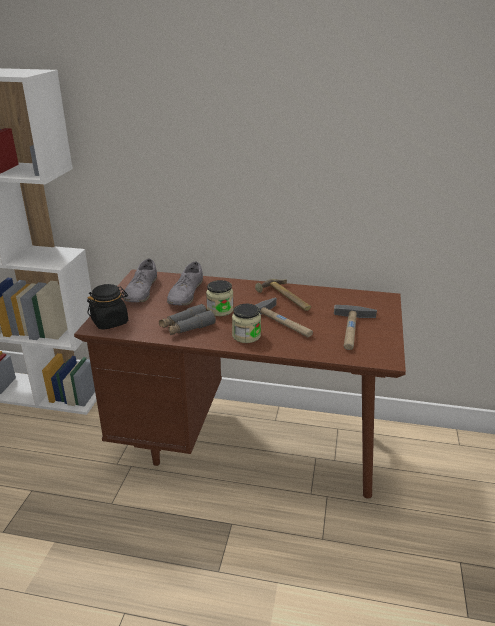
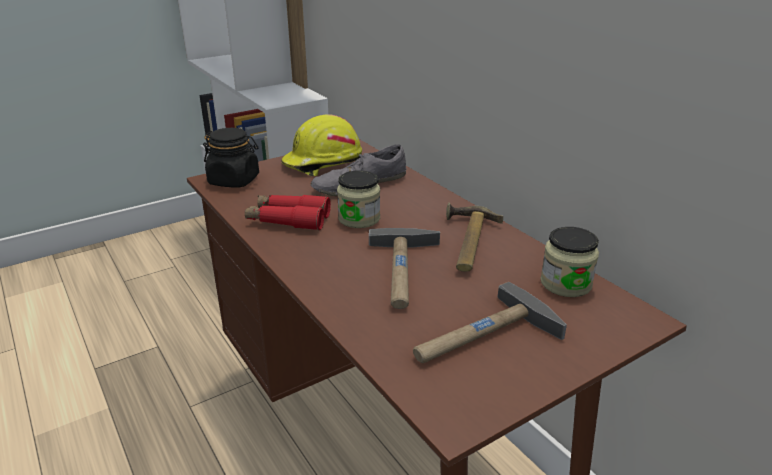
camera: 45 degrees right, 0 degrees up
grey shoe [124,259,157,302] -> yellow hard hat [282,114,362,176]
grey binoculars [159,304,216,335] -> red binoculars [245,195,331,230]
jar [232,304,261,343] -> jar moved to [540,227,599,297]

